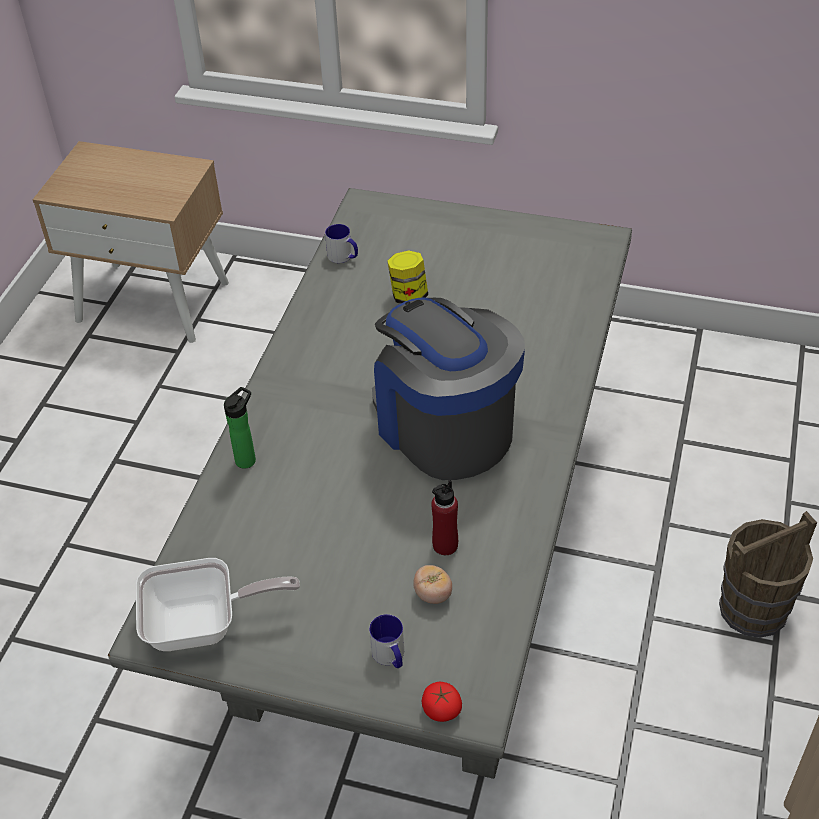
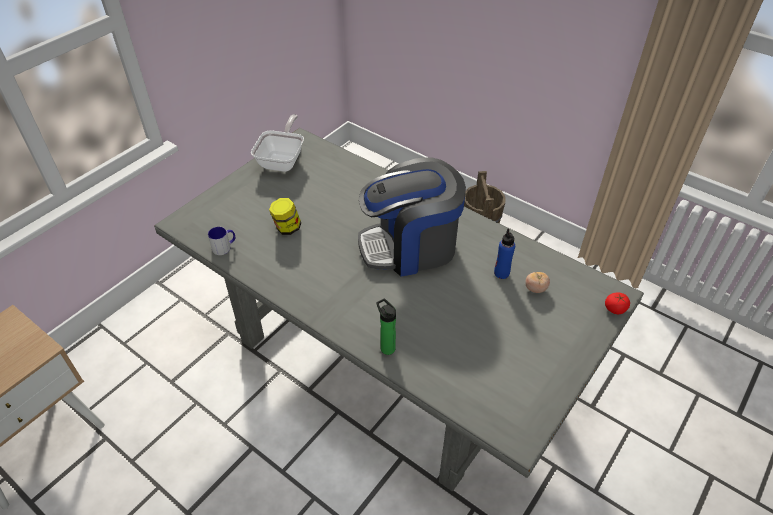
camera: 70 degrees left, 0 degrees up
frying pan [136,558,300,651] -> frying pan moved to [251,114,304,172]
mug [369,614,404,668] -> none
red bottle [431,480,458,555] -> blue bottle [494,229,515,279]

